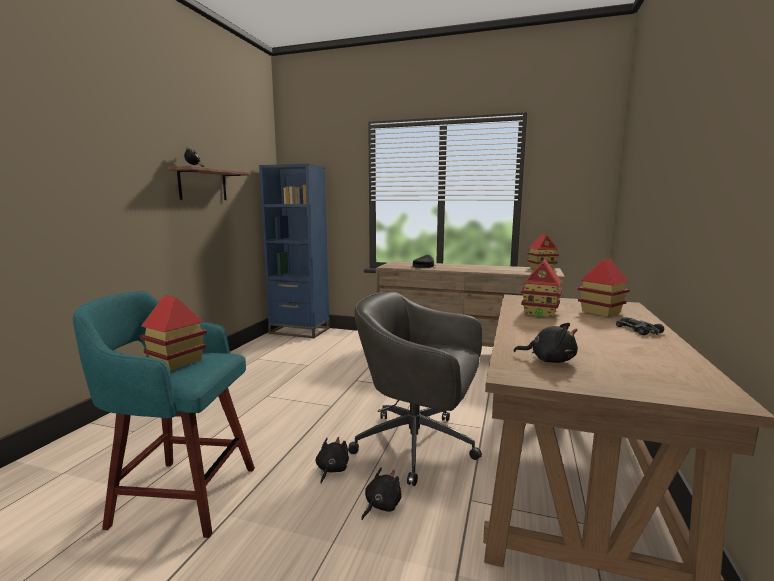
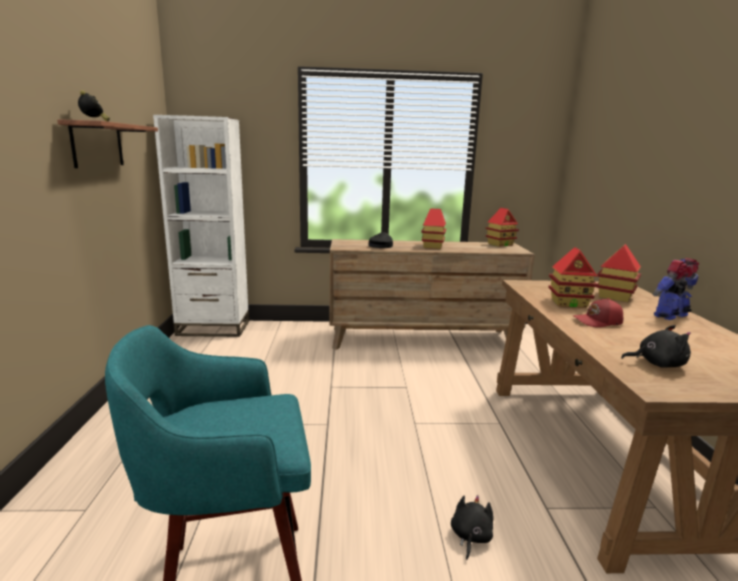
camera: 20 degrees left, 5 degrees up
toy house [140,295,207,371] -> toy house moved to [421,208,446,249]
blue bookcase [259,164,330,338] -> white bookcase [153,115,249,337]
black plush toy [316,437,349,484] -> none
grey office chair [348,292,482,486] -> none
toy car [616,317,665,335] -> toy robot [653,258,699,320]
none -> red cap [574,298,624,327]

